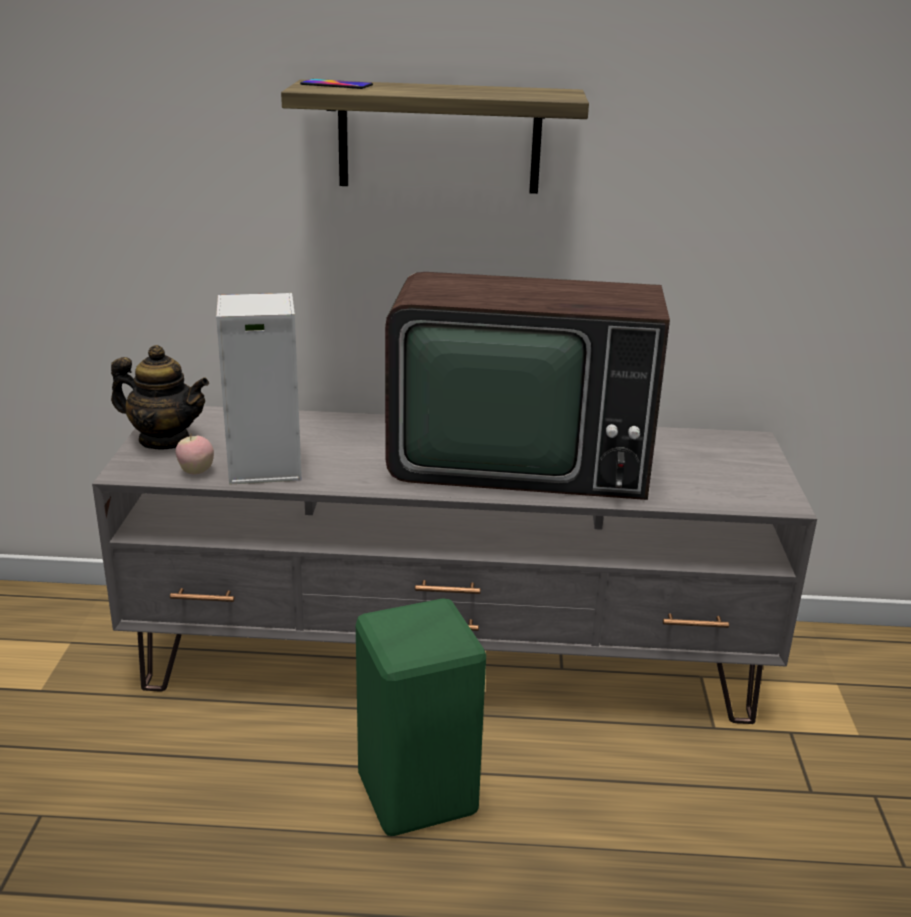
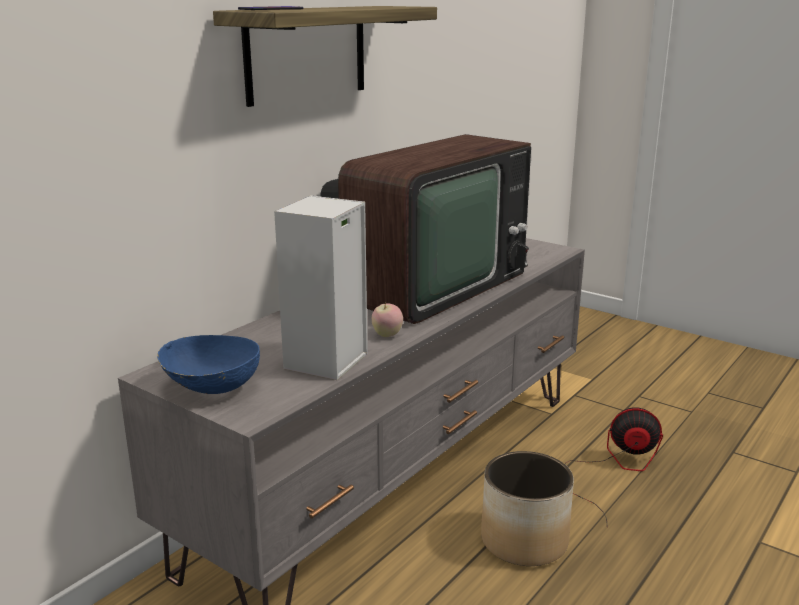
camera: 55 degrees left, 5 degrees down
teapot [111,345,209,449] -> blue bowl [157,335,260,394]
apple [176,435,214,474] -> apple moved to [372,301,403,337]
green stool [356,598,486,836] -> planter [481,451,574,566]
none -> fan [565,407,663,527]

